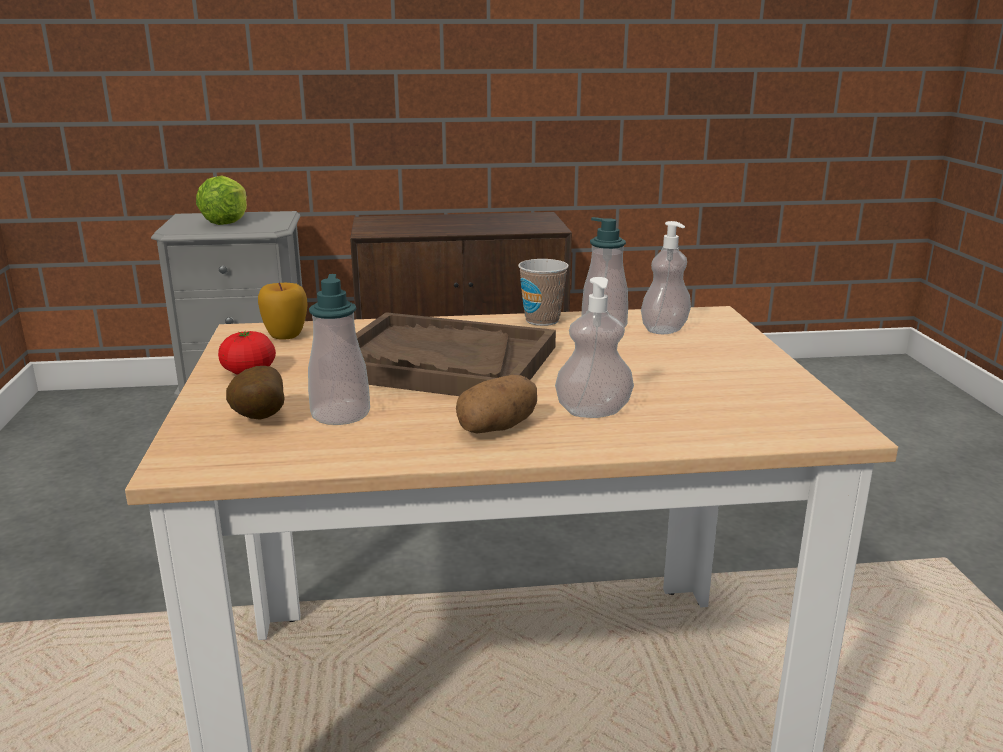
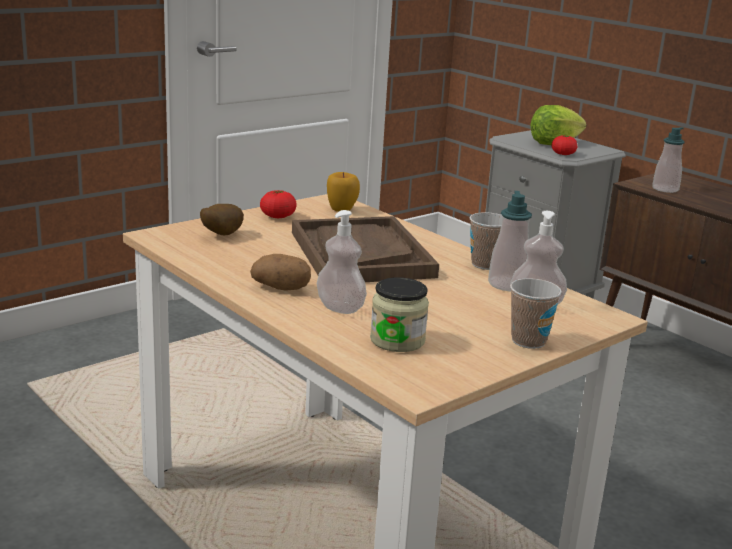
camera: 55 degrees right, 0 degrees up
soap dispenser [308,274,370,425] -> soap dispenser moved to [652,127,685,193]
none -> jar [370,277,429,352]
none -> cup [510,278,562,349]
none -> tomato [552,135,577,155]

